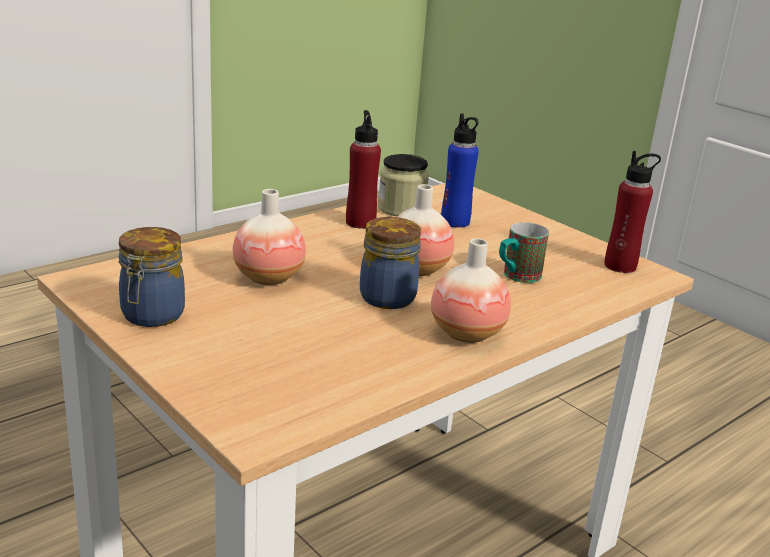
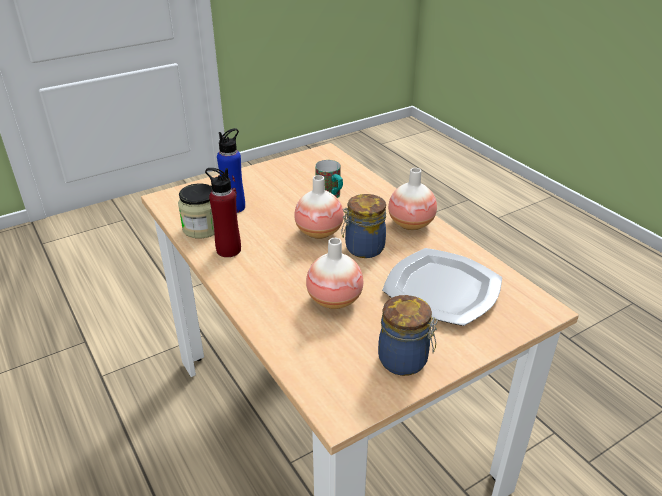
camera: 80 degrees left, 10 degrees up
red bottle [604,151,661,273] -> none
none -> plate [382,248,502,326]

